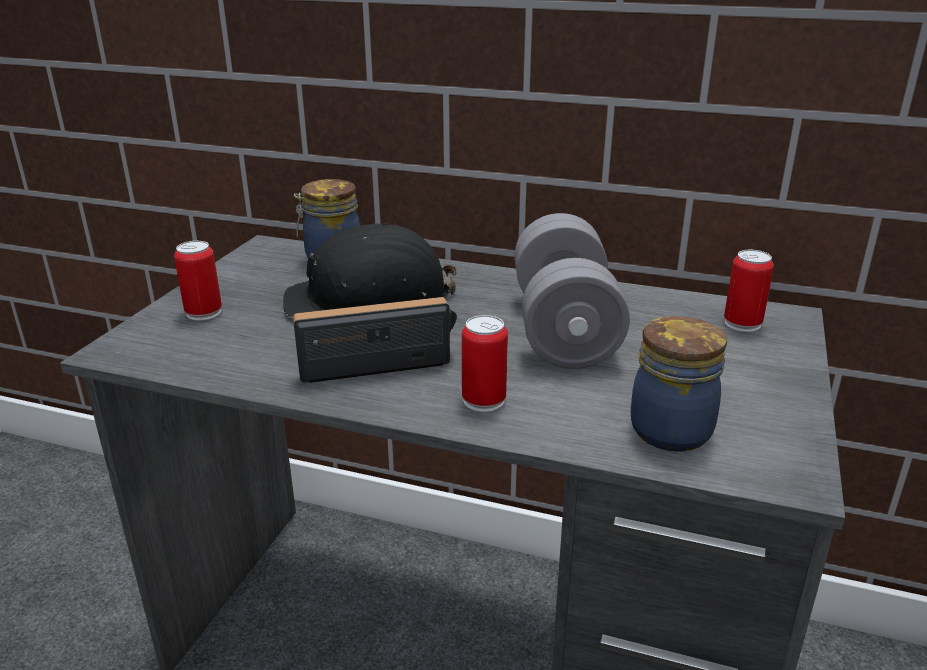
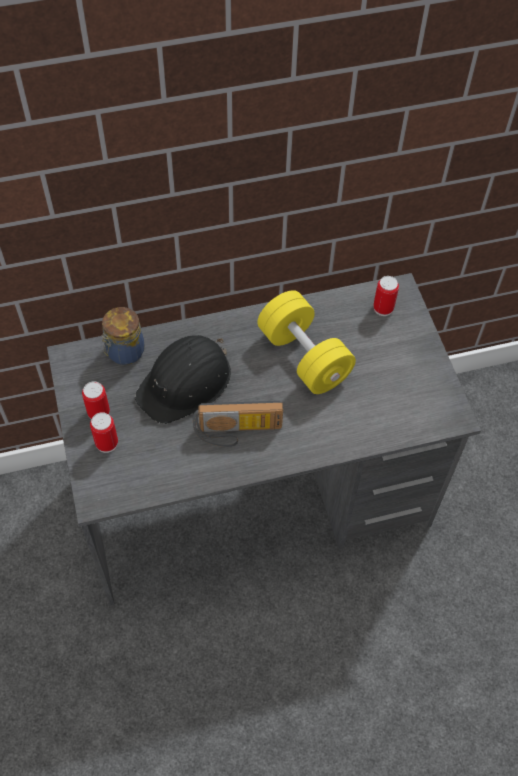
camera: 35 degrees left, 30 degrees up
radio [293,297,457,383] -> radio turned 135 degrees counterclockwise [193,401,283,447]
can [462,315,508,412] -> can moved to [82,381,110,419]
grey dumbbell [514,213,630,369] -> yellow dumbbell [257,290,356,394]
jar [631,316,727,452] -> none

